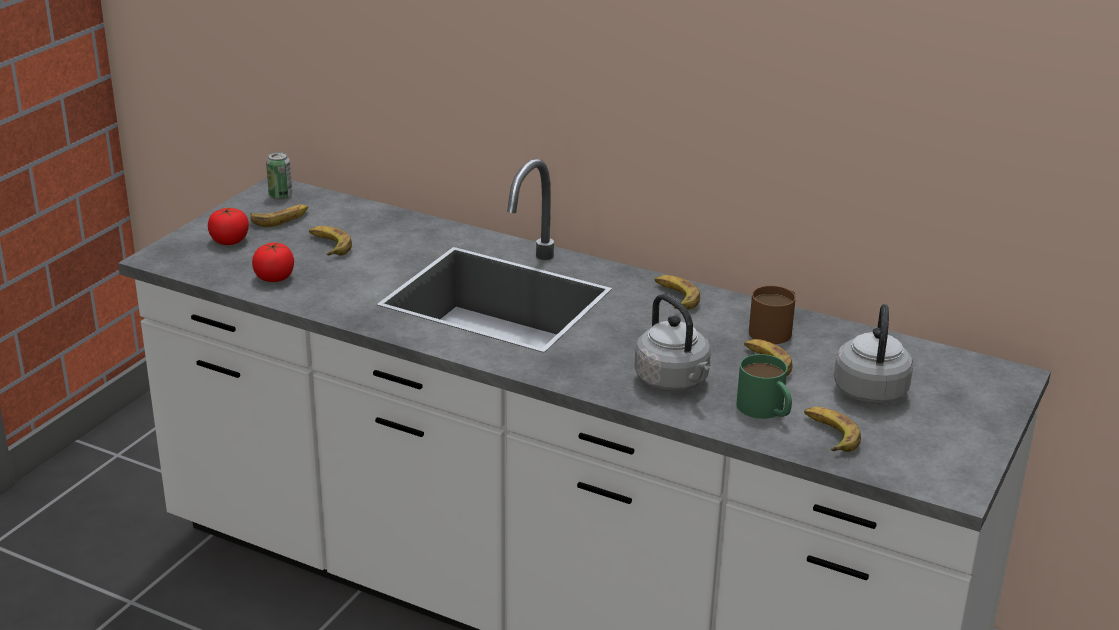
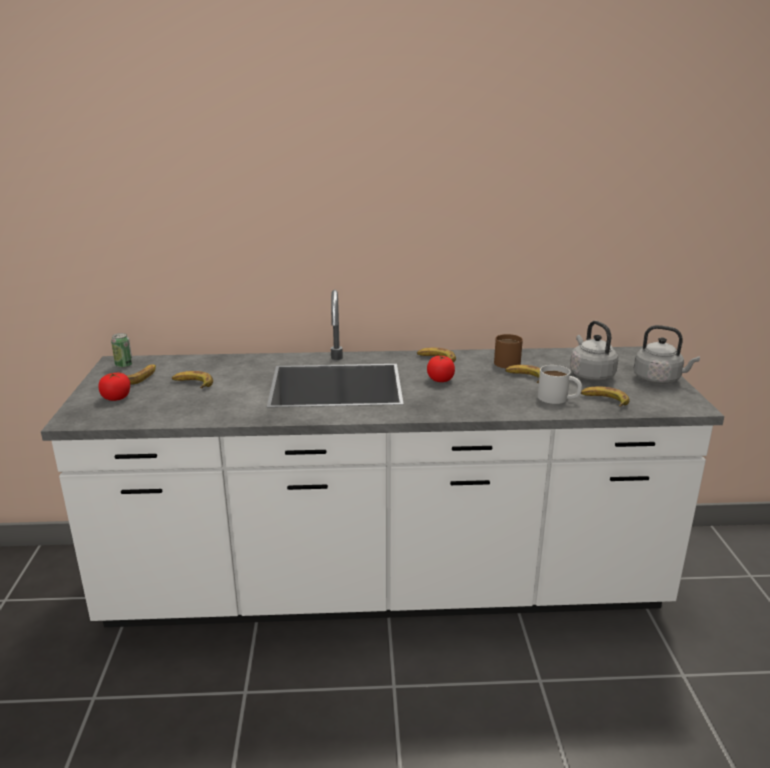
camera: 30 degrees left, 5 degrees down
tomato [252,242,294,282] -> tomato moved to [427,356,455,382]
grey kettle [634,294,711,392] -> grey kettle moved to [634,325,700,384]
green mug [736,354,792,419] -> white mug [538,365,582,404]

